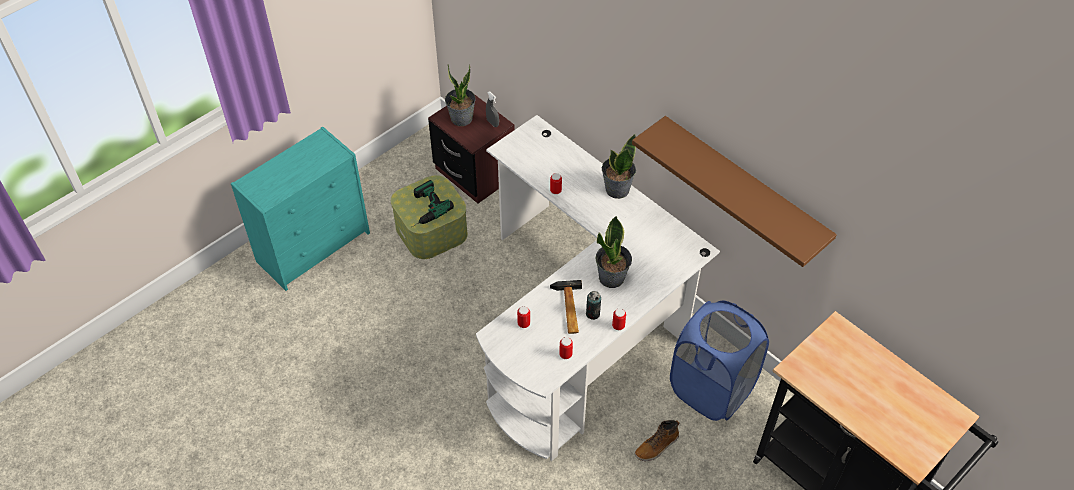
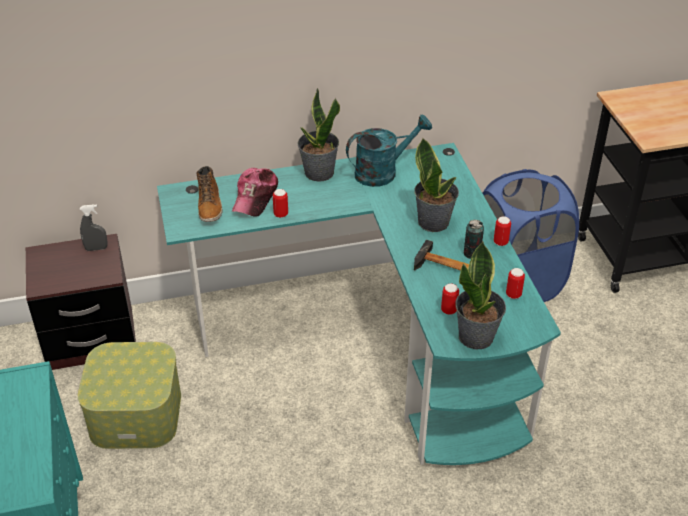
camera: 60 degrees left, 10 degrees down
power drill [412,180,454,227] -> none
potted plant [445,64,476,126] -> potted plant moved to [455,242,506,350]
white desk [476,115,720,461] -> turquoise desk [157,143,561,465]
brown shelf [632,116,837,267] -> none
boot [634,420,679,461] -> boot moved to [196,166,223,222]
none -> cap [232,168,278,217]
none -> turquoise watering can [346,115,432,187]

